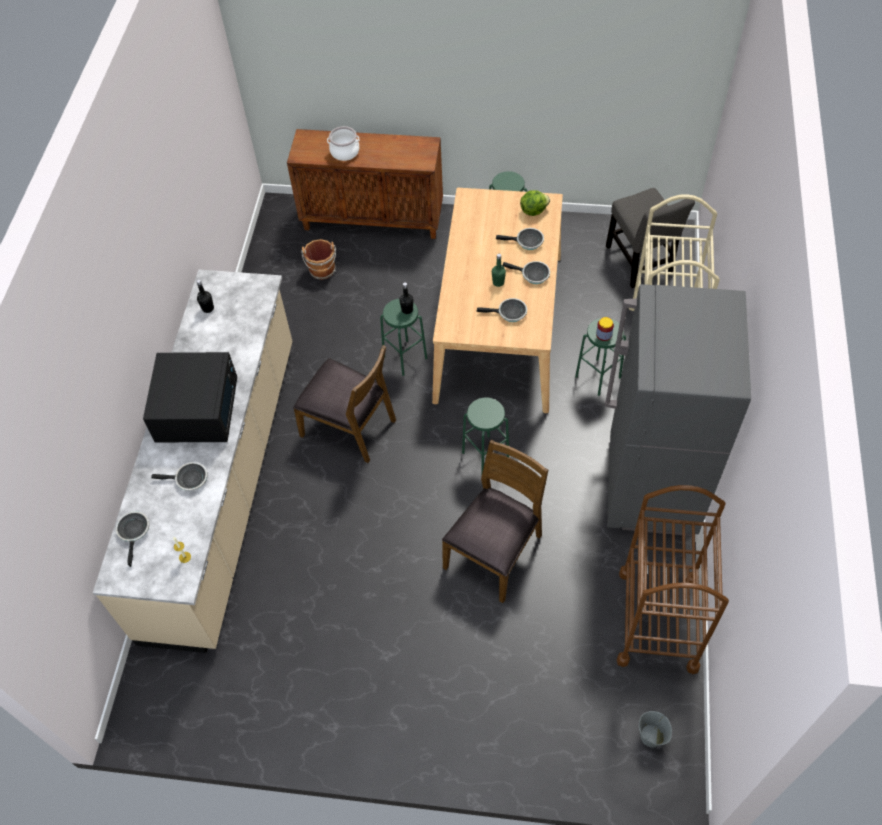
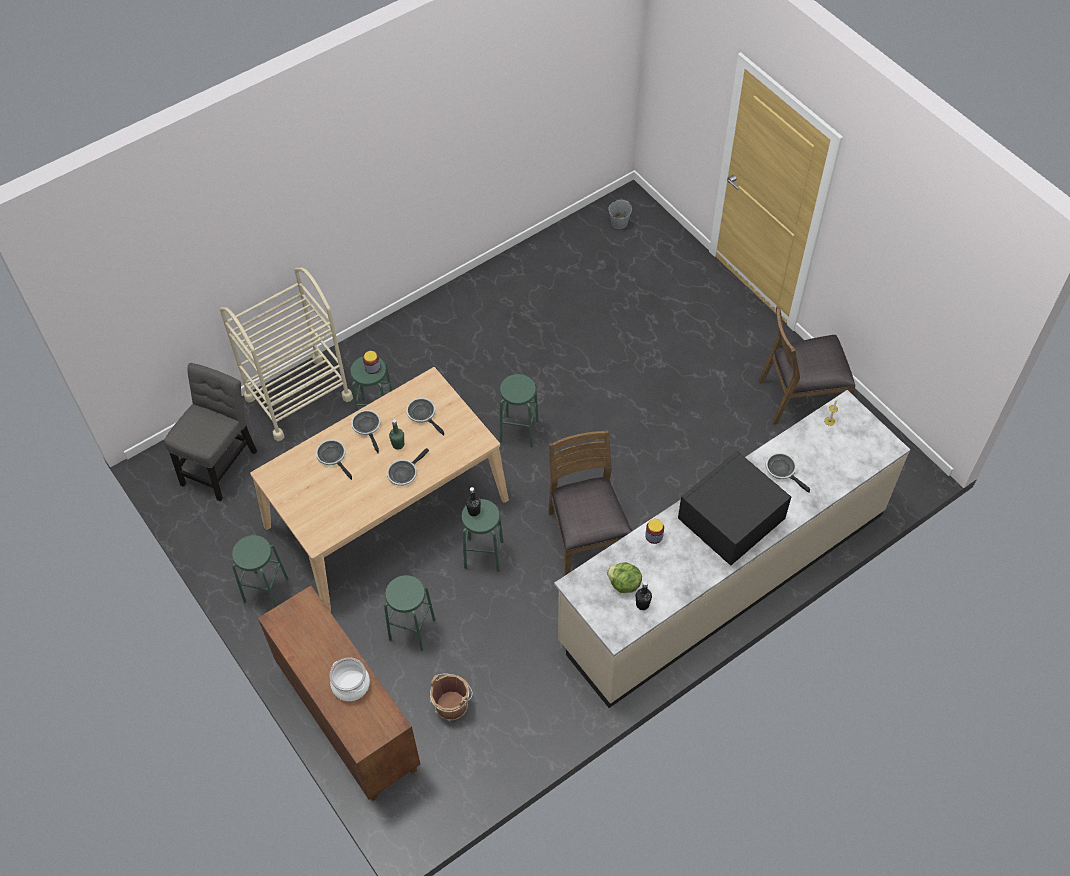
camera: 135 degrees left, 0 degrees up
frying pan [116,511,149,567] -> frying pan moved to [387,448,429,486]
brown chair [442,440,549,603] -> brown chair moved to [759,306,856,425]
lettuce [520,190,550,216] -> lettuce moved to [607,562,642,593]
grey fridge [605,284,751,536] -> none
brown cart [617,485,729,674] -> none
none -> green stool [384,575,436,651]
none -> jar [645,519,664,544]

